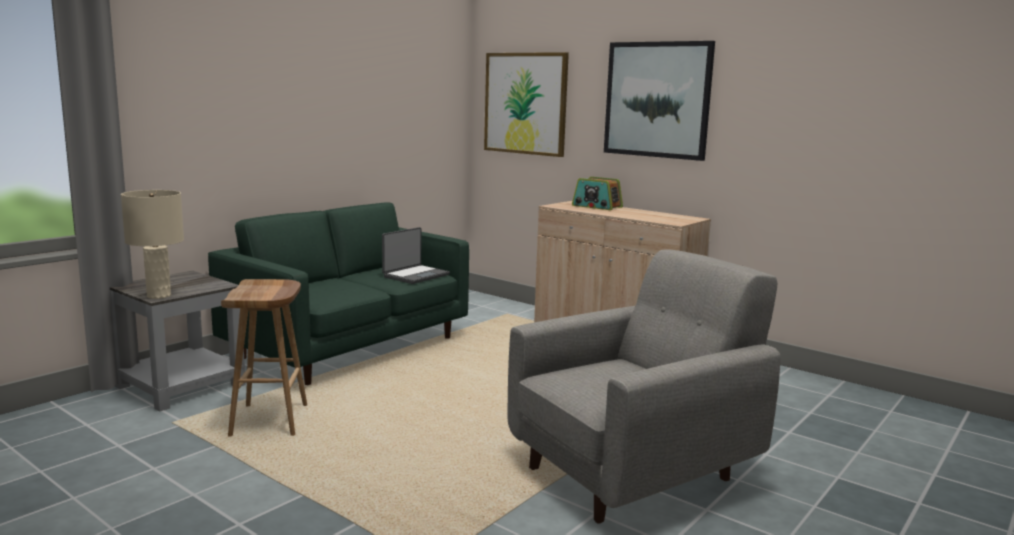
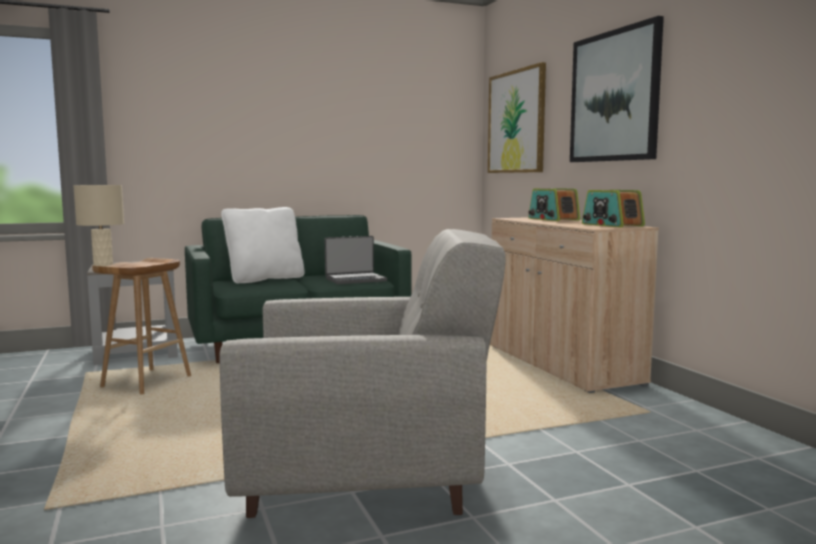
camera: 30 degrees right, 5 degrees down
none -> white pillow [221,207,305,284]
none -> radio [582,190,645,227]

